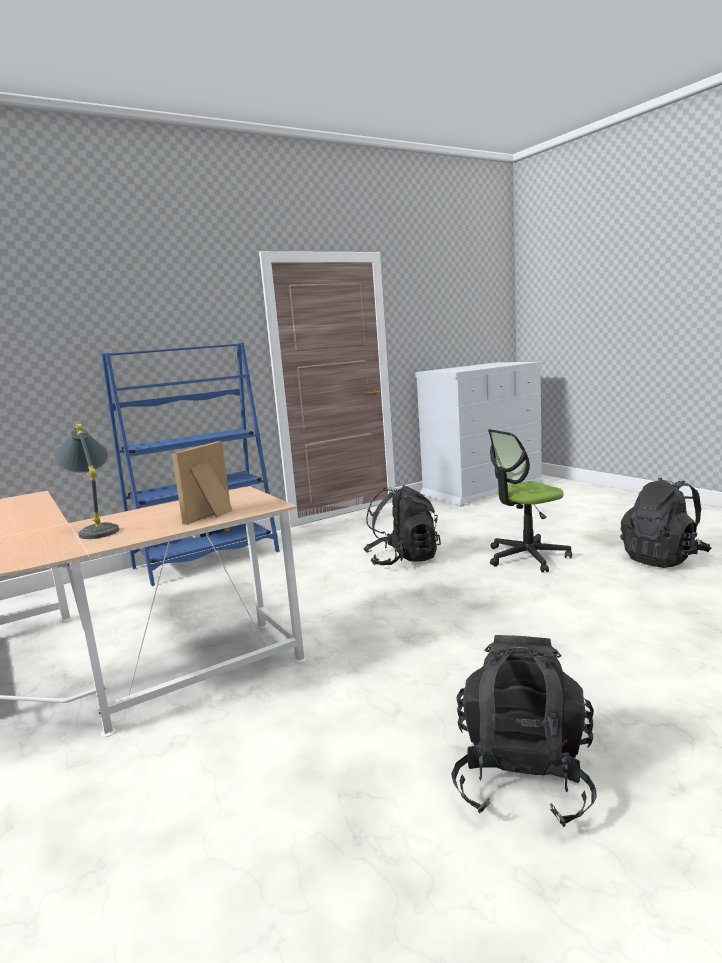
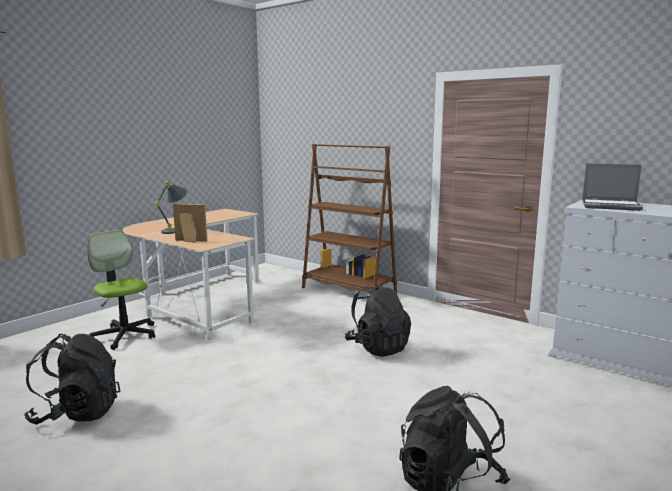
camera: 70 degrees right, 0 degrees up
blue bookcase [101,343,280,586] -> brown bookcase [302,144,397,295]
office chair [488,429,572,573] -> office chair moved to [88,230,155,350]
none -> laptop [582,163,643,211]

